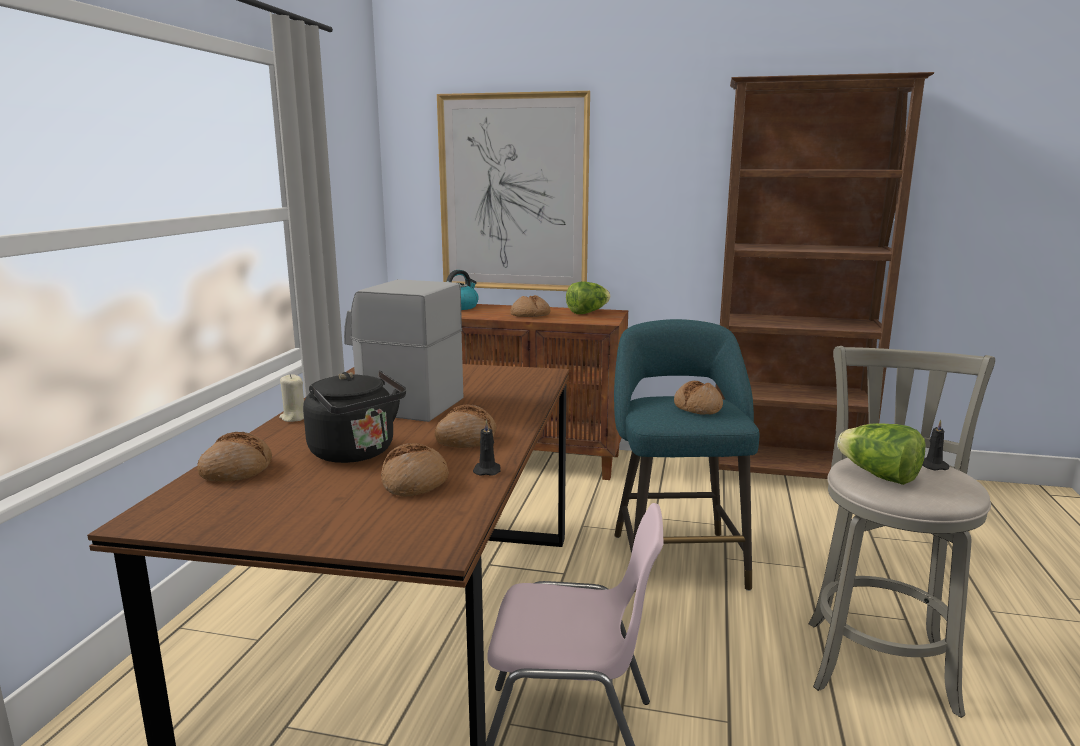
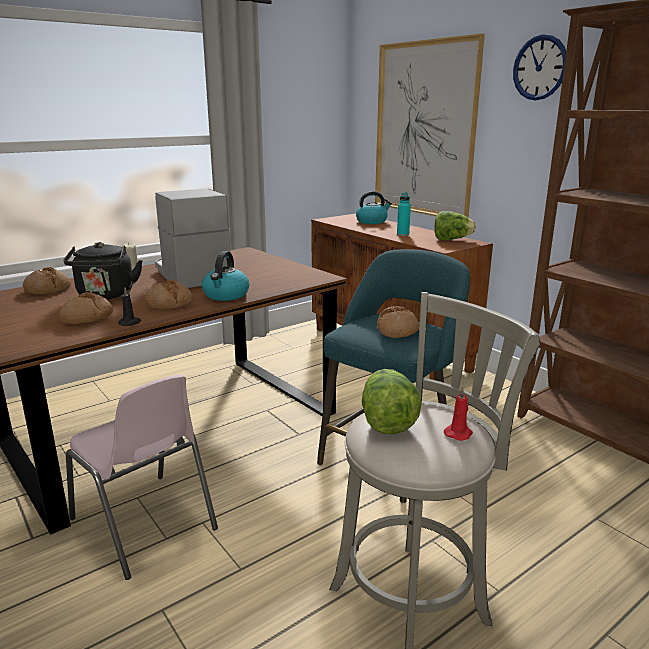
camera: 40 degrees right, 5 degrees up
bread [511,295,550,317] -> turquoise bottle [397,192,411,236]
black candle [922,420,950,470] -> red candle [444,387,473,441]
none -> kettle [202,251,249,301]
none -> wall clock [513,34,566,100]

